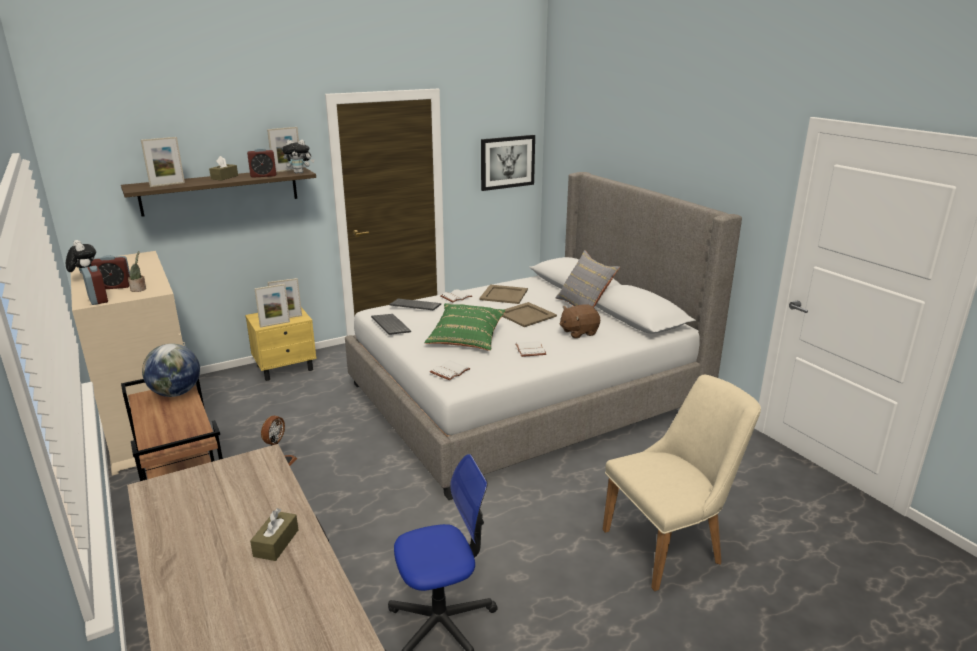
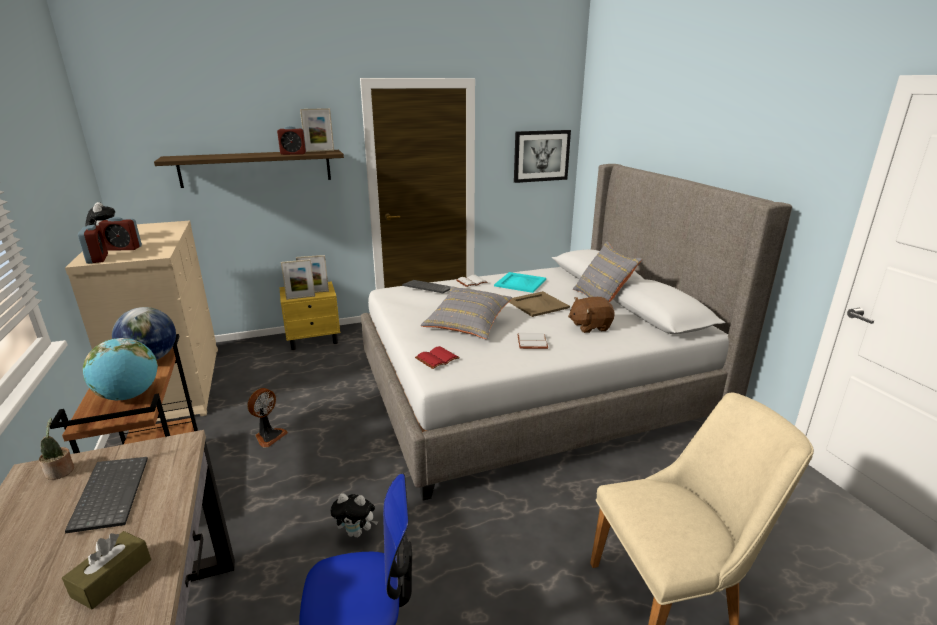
camera: 10 degrees right, 0 degrees up
potted plant [128,251,146,292] -> potted plant moved to [39,418,74,480]
picture frame [141,137,185,187] -> none
brown tissue box [209,156,238,180] -> none
plush toy [282,140,314,174] -> plush toy moved to [330,493,378,538]
keyboard [371,314,411,335] -> keyboard moved to [65,457,148,533]
green pillow [424,303,506,351] -> grey pillow [420,286,512,339]
white book [430,360,470,380] -> red book [415,346,460,369]
beige tray [479,285,528,304] -> turquoise tray [494,272,546,293]
none -> globe [83,338,158,400]

